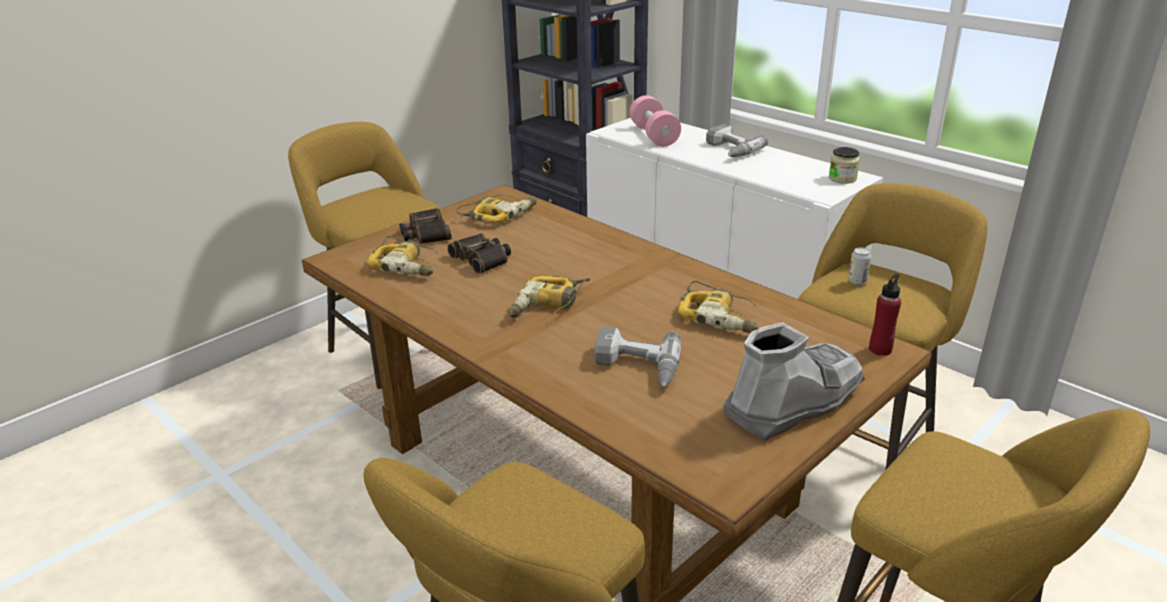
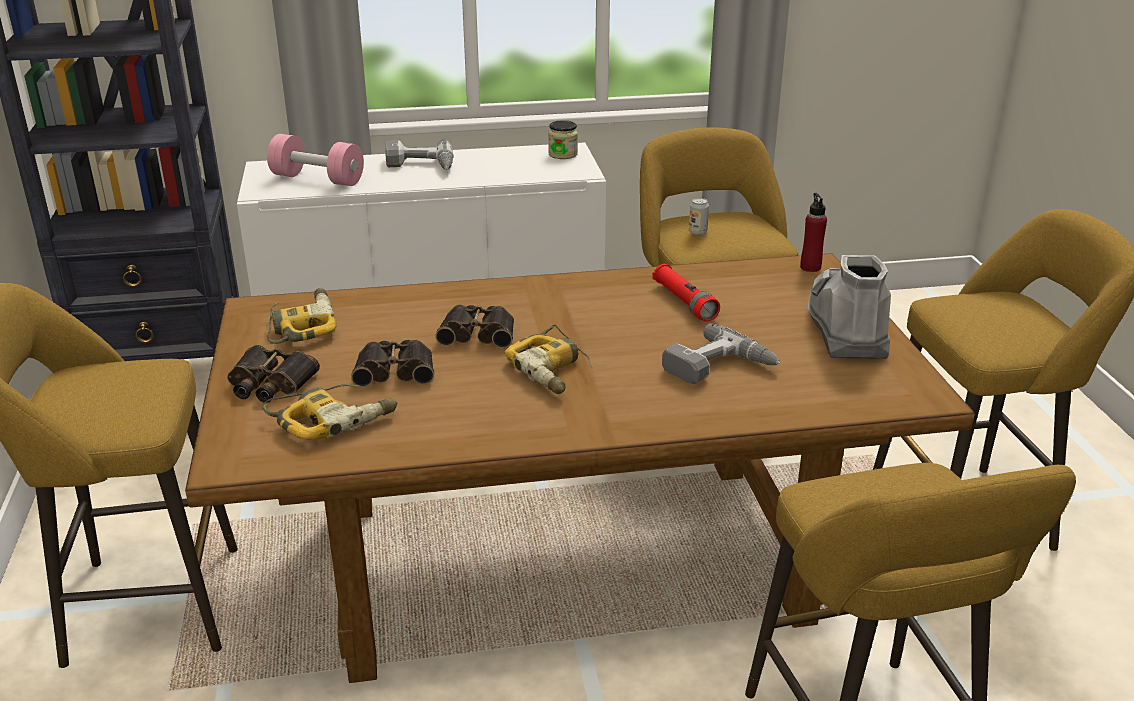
camera: 55 degrees left, 0 degrees up
power drill [678,281,759,333] -> red flashlight [652,264,720,322]
none -> binoculars [435,305,514,348]

